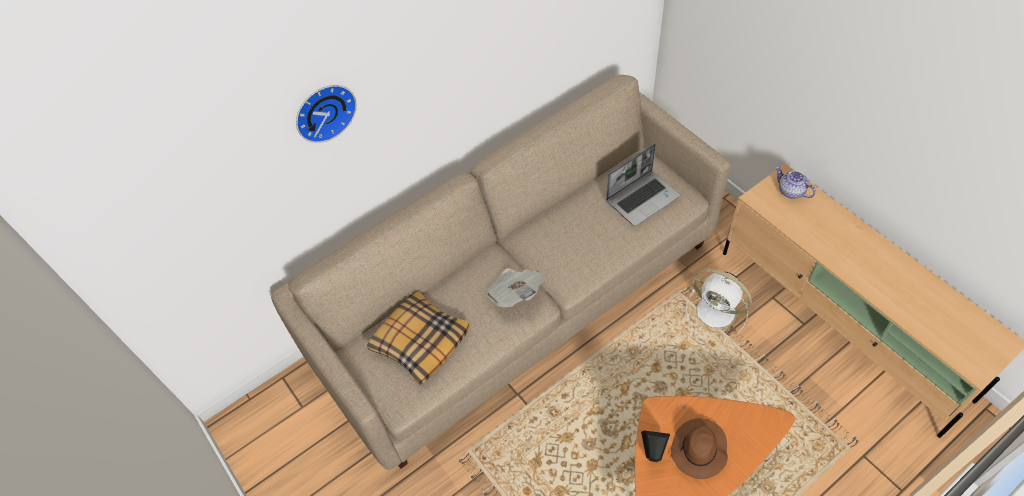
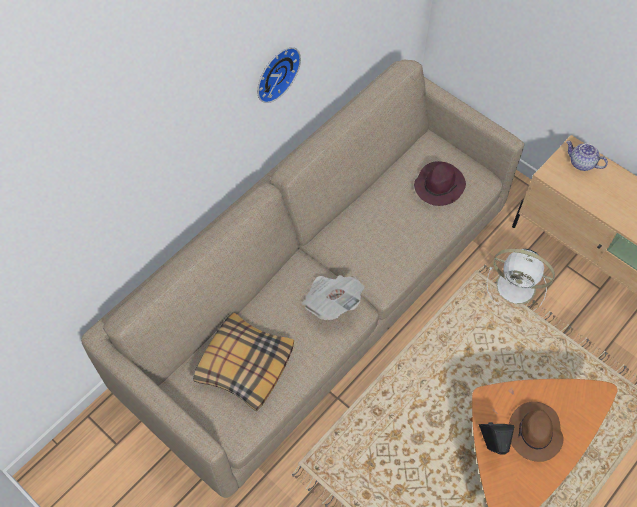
camera: 15 degrees left, 5 degrees up
wall clock [296,85,357,143] -> wall clock moved to [257,47,301,103]
laptop [606,144,680,226] -> purple hat [414,161,466,206]

